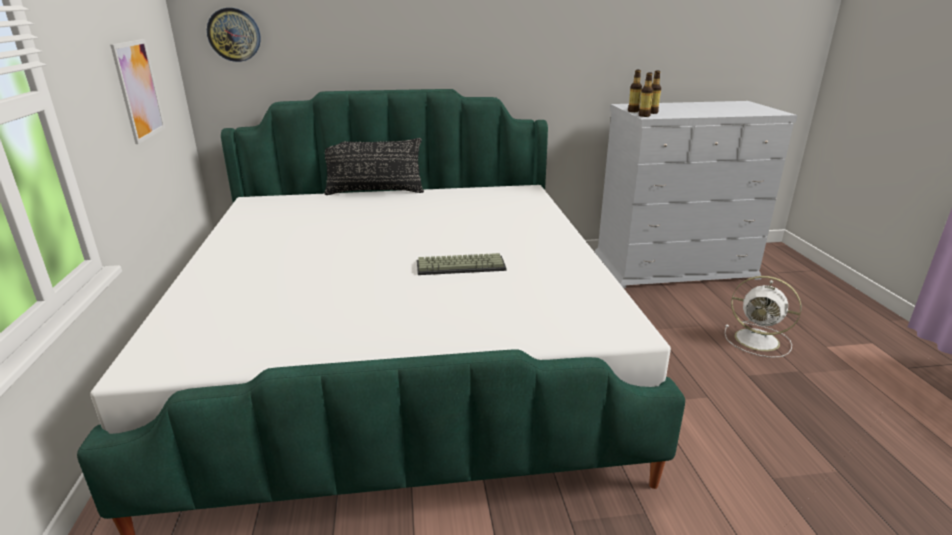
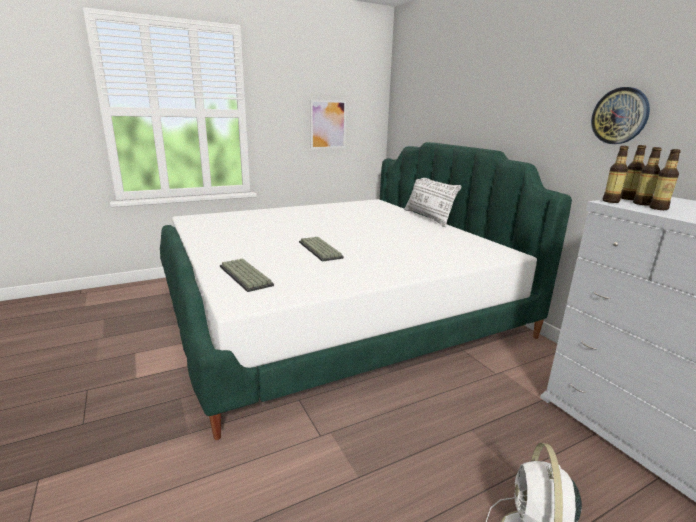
camera: 70 degrees right, 5 degrees down
wall clock [207,8,261,62] -> wall clock moved to [591,87,650,144]
black pillow [324,138,424,195] -> white pillow [404,178,462,227]
none -> keyboard [220,258,274,292]
none -> bottle [649,149,681,210]

